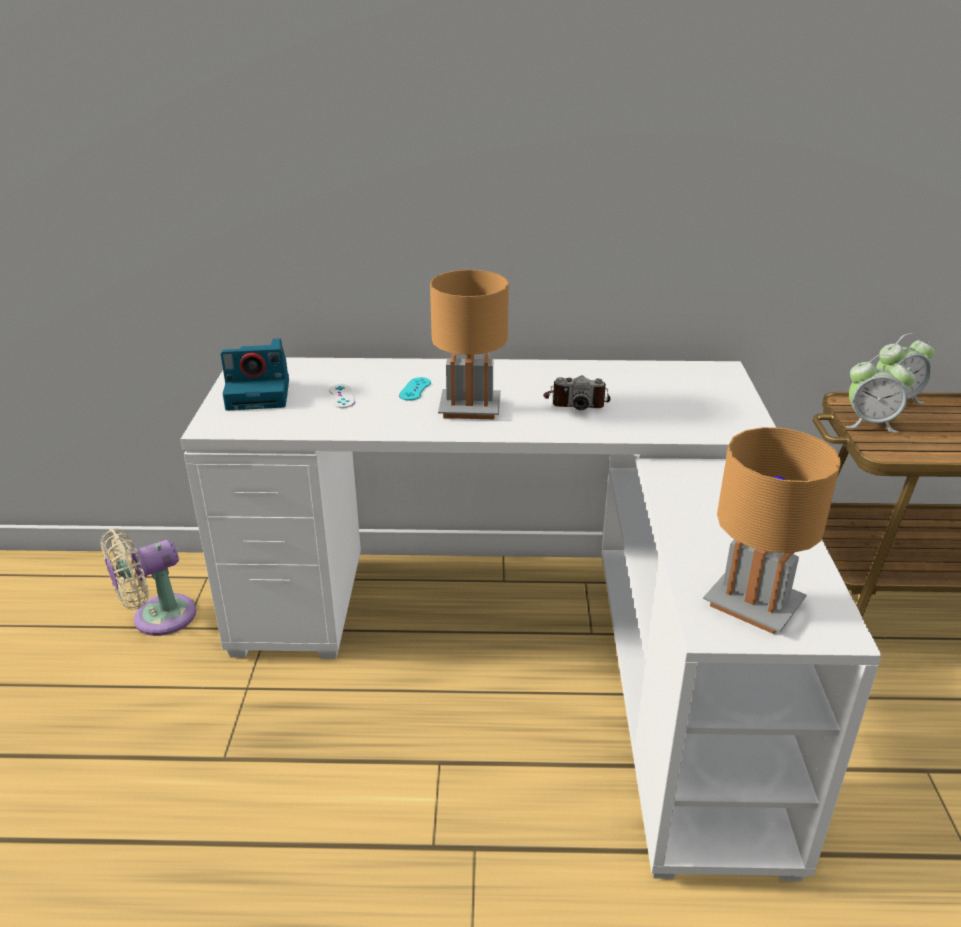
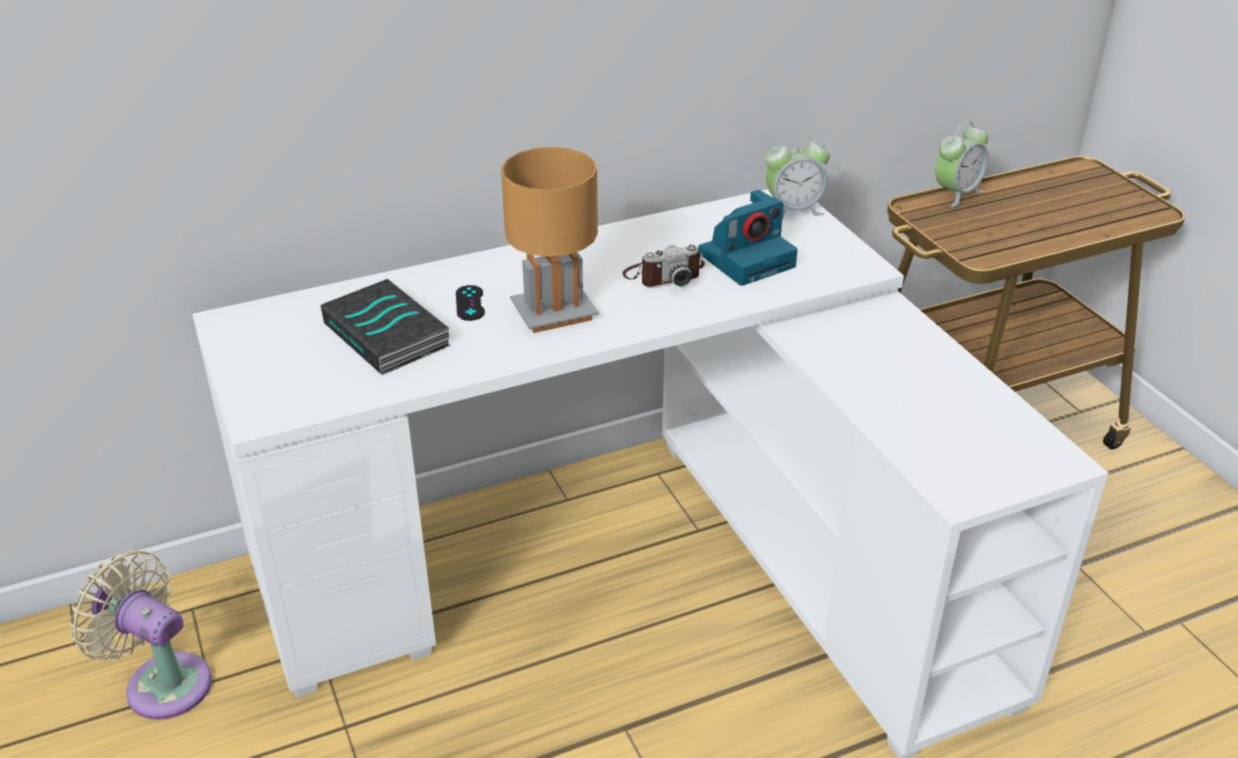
camera: 25 degrees left, 5 degrees up
beige fan [100,528,196,636] -> beige fan turned 90 degrees clockwise [70,550,212,720]
camera [221,339,289,411] -> camera moved to [698,190,798,286]
white game controller [329,384,355,408] -> book [320,279,450,375]
turquoise game controller [399,377,431,401] -> black game controller [456,285,485,321]
brown table lamp [703,427,841,634] -> none
alarm clock [846,354,915,433] -> alarm clock moved to [765,134,830,219]

